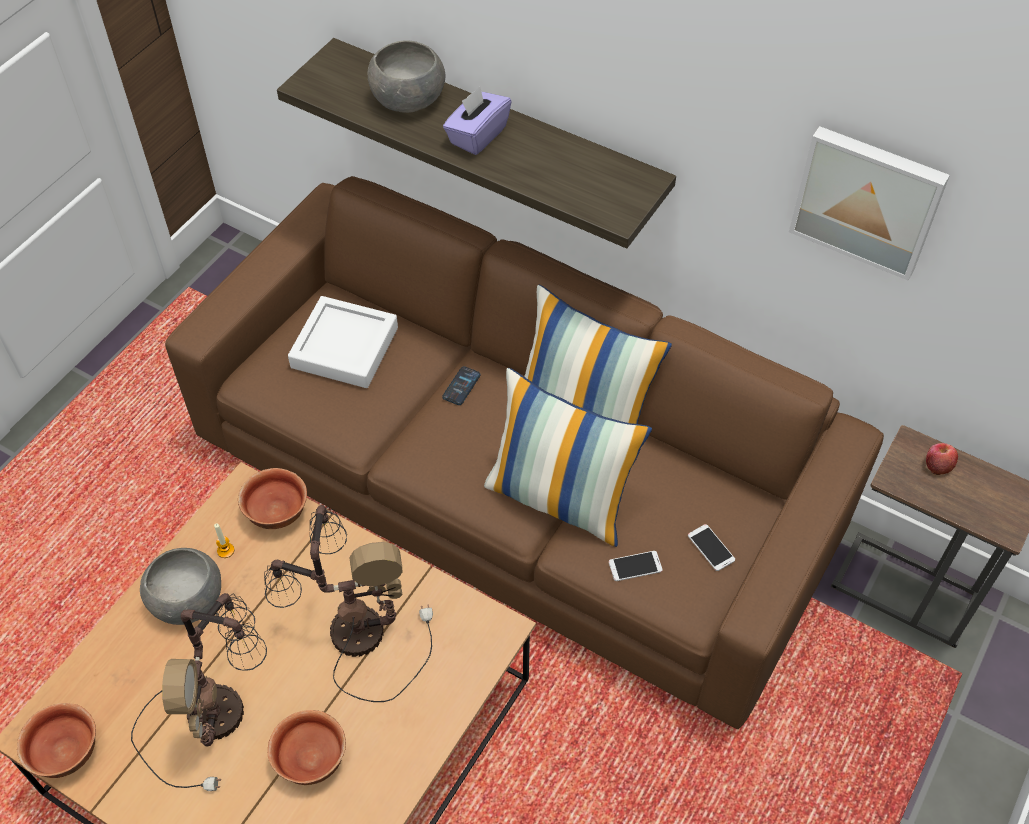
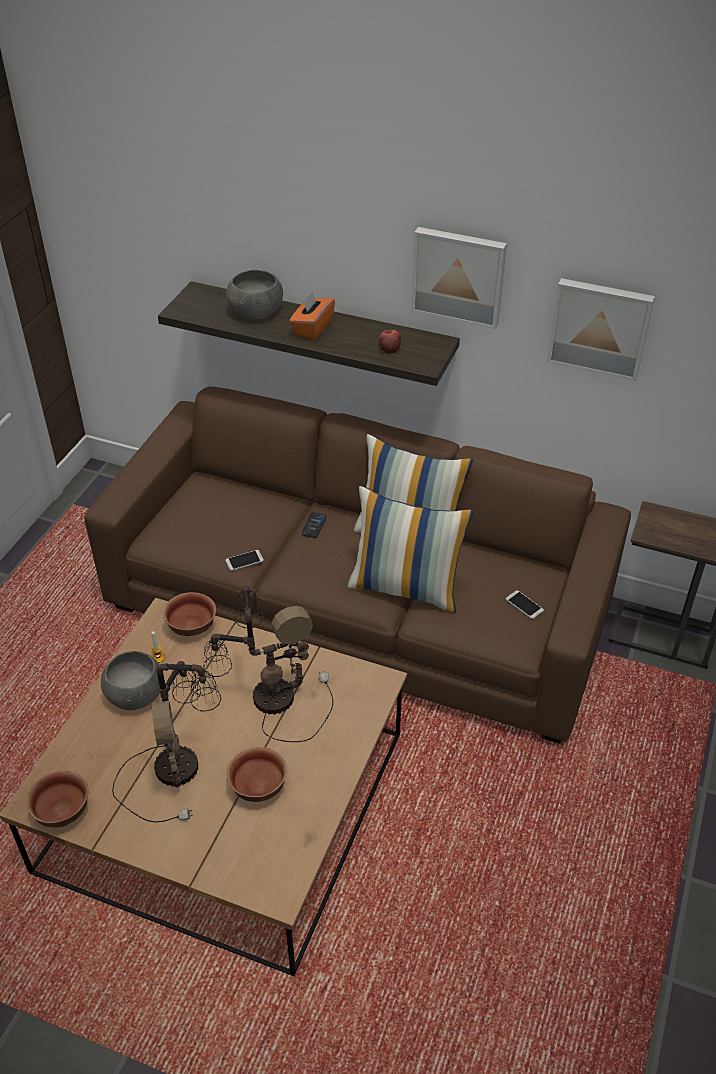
camera: 10 degrees left, 10 degrees down
white tray [288,296,398,388] -> none
purple tissue box [443,86,512,155] -> orange tissue box [289,291,335,340]
phone [609,551,663,581] -> phone moved to [225,550,264,571]
apple [926,443,958,475] -> apple moved to [379,330,401,354]
none -> picture [411,227,507,329]

